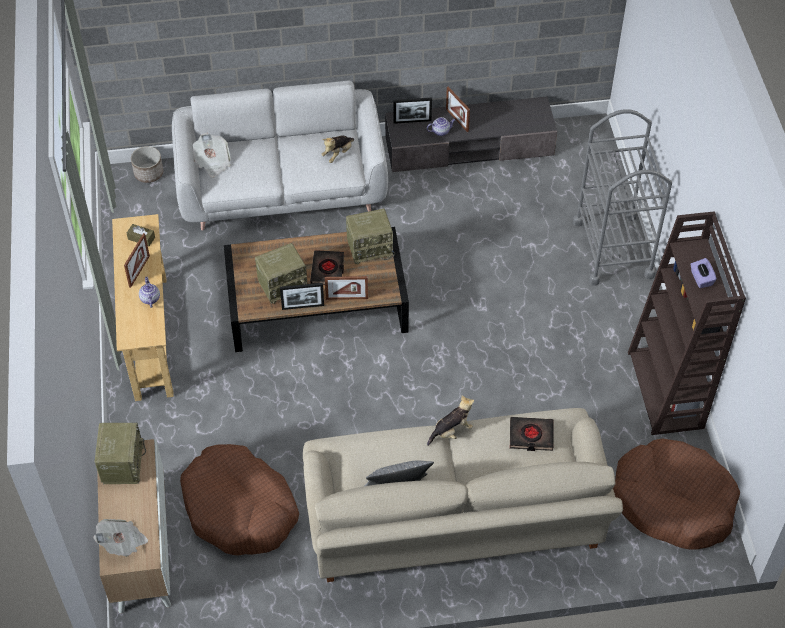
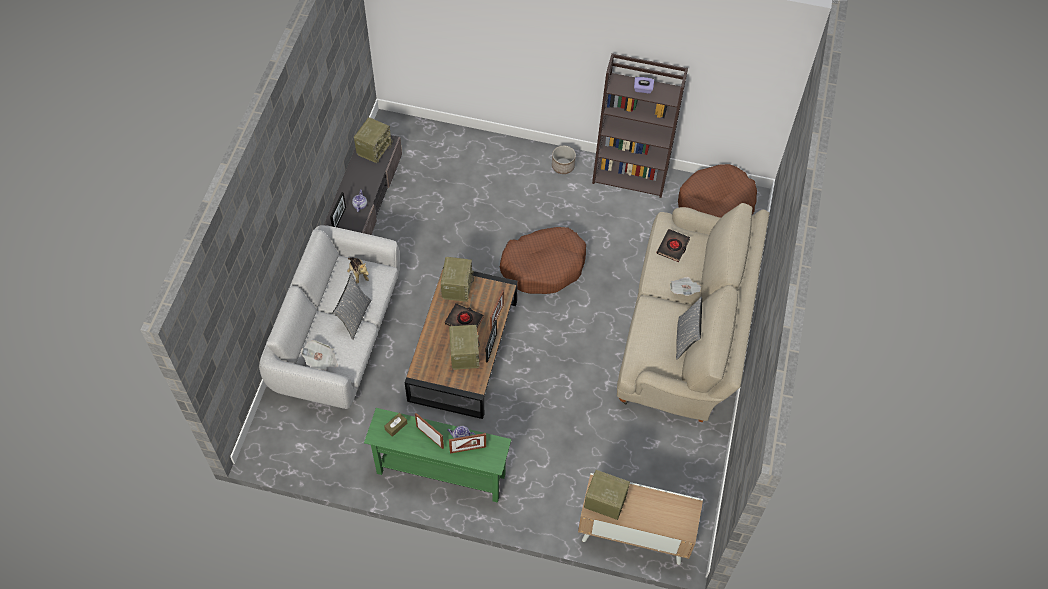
camera: 70 degrees left, 5 degrees up
newspaper [93,519,148,557] -> newspaper moved to [670,277,701,296]
beige console table [112,214,174,401] -> green console table [364,408,512,503]
planter [131,146,163,183] -> planter moved to [552,146,576,174]
brown dog bed [180,444,299,556] -> brown dog bed moved to [500,227,586,294]
plush toy [427,395,474,446] -> none
picture frame [446,87,470,132] -> picture frame moved to [449,433,486,453]
grey cart [573,109,672,286] -> none
none -> grey pillow [333,273,371,340]
none -> radio [354,117,393,163]

